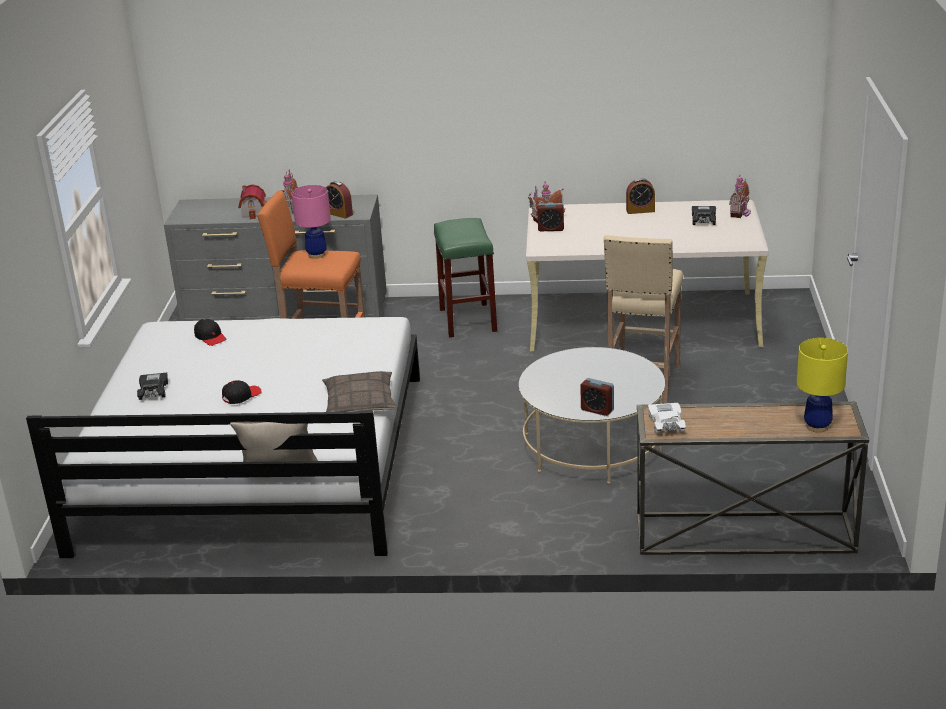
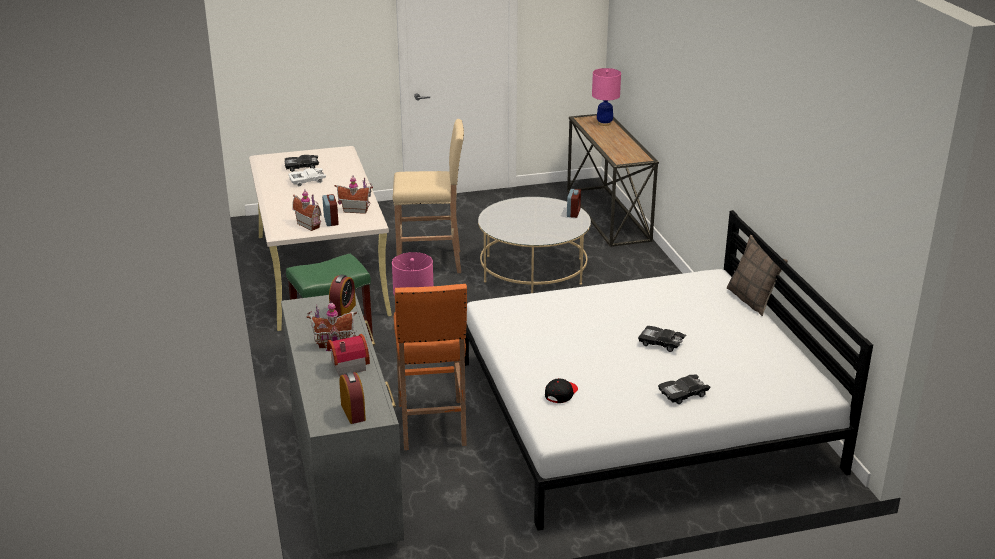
camera: 110 degrees left, 0 degrees up
black cap [222,380,262,404] -> black toy car [638,326,686,352]
pillow [322,371,397,412] -> none
alarm clock [626,178,655,214] -> alarm clock moved to [339,372,366,424]
white toy car [648,403,686,434] -> white toy car moved to [288,168,326,187]
toy house [729,175,751,218] -> toy house moved to [334,176,373,214]
yellow table lamp [797,338,848,433] -> pink table lamp [592,68,621,126]

